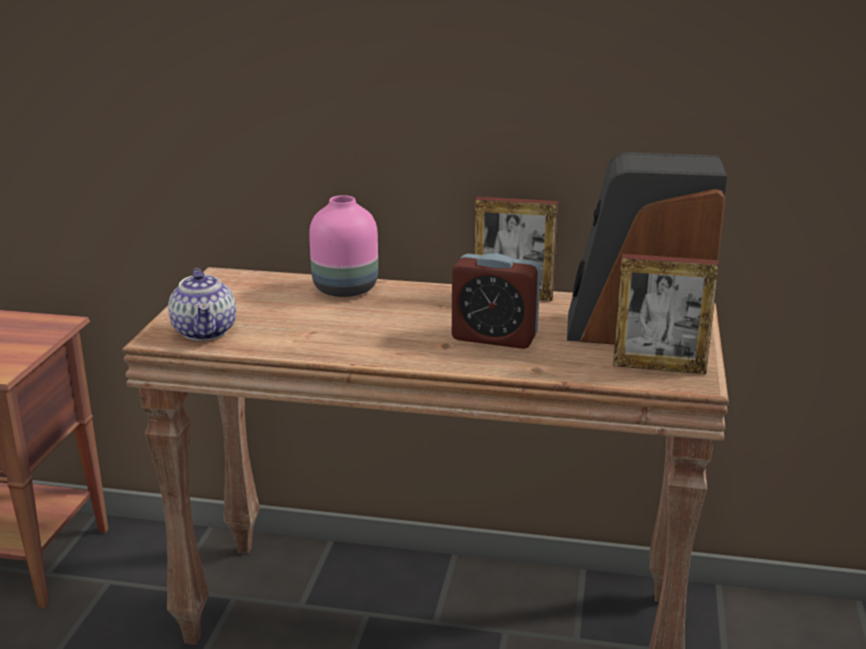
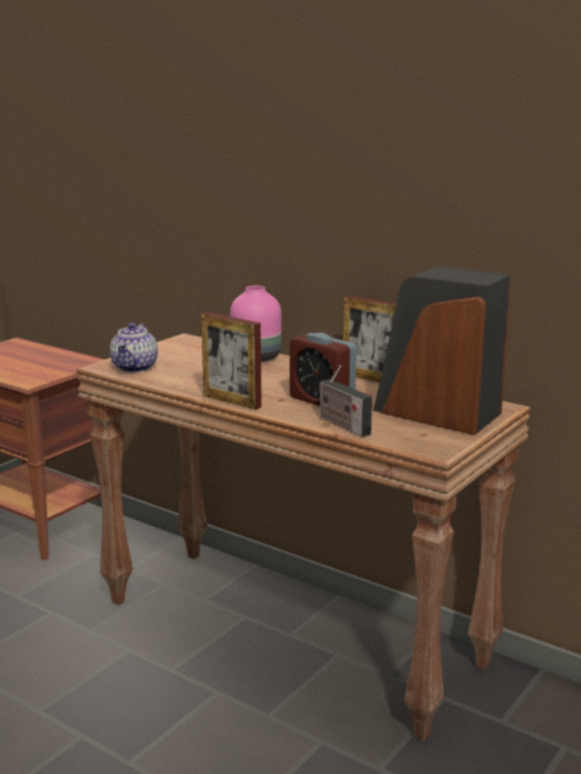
camera: 25 degrees right, 5 degrees down
picture frame [613,254,719,374] -> picture frame moved to [201,312,262,410]
none -> radio [318,365,372,437]

